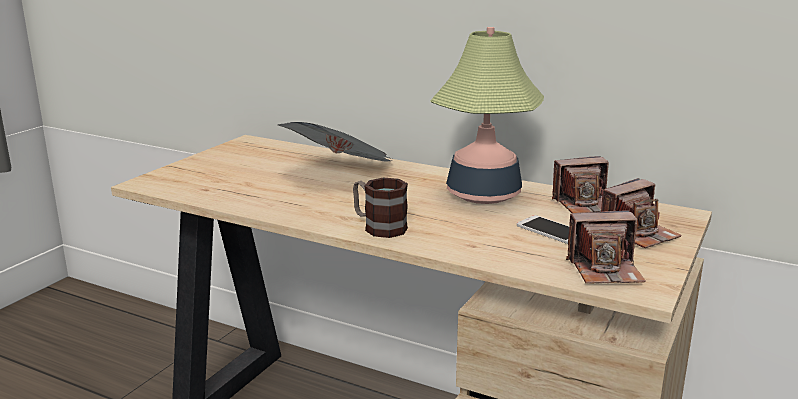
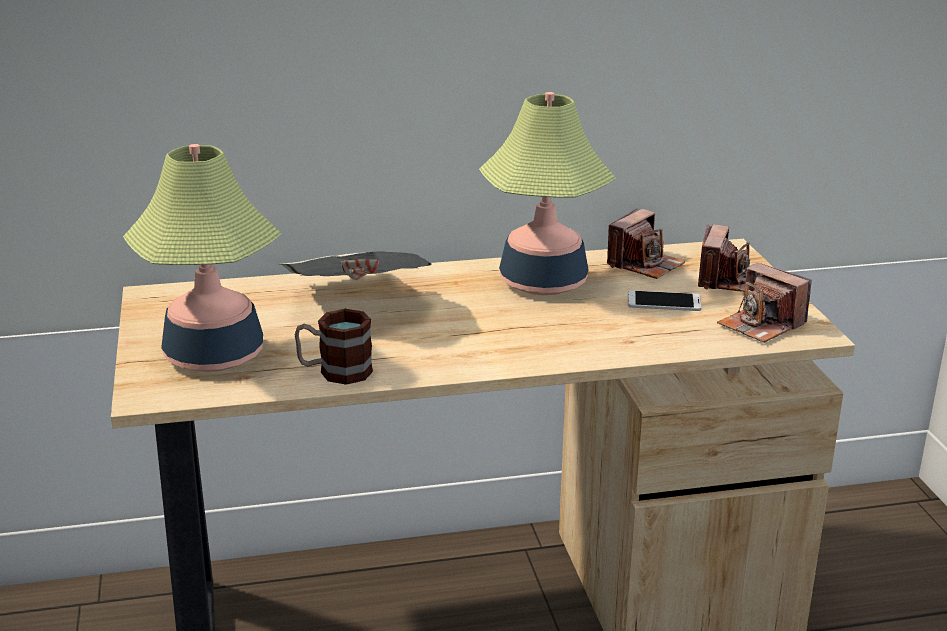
camera: 40 degrees left, 5 degrees up
mug [353,178,408,238] -> mug moved to [295,309,373,385]
camera [566,210,645,284] -> camera turned 90 degrees clockwise [717,263,811,343]
none -> table lamp [123,144,282,372]

